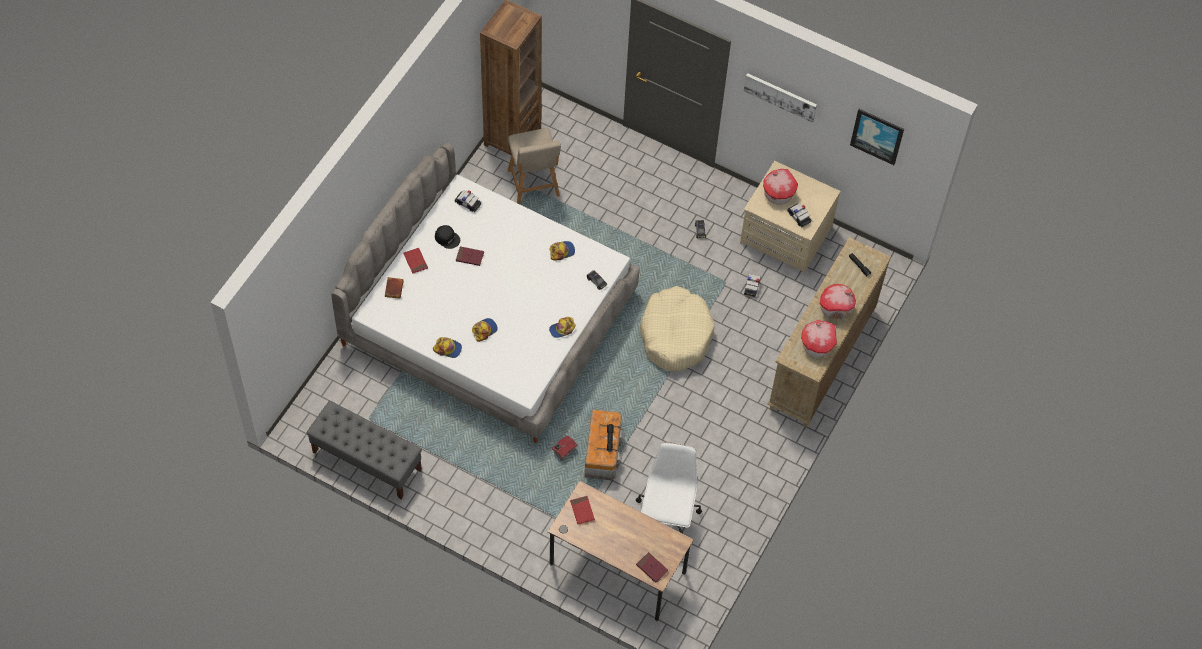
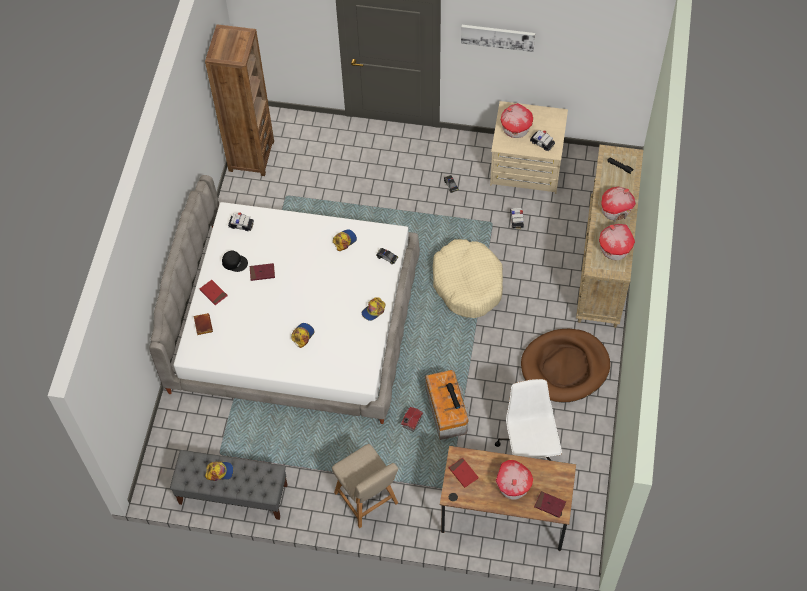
camera: 15 degrees left, 0 degrees up
cap [433,337,462,358] -> cap moved to [205,461,234,481]
beige chair [508,128,561,204] -> beige chair moved to [332,444,398,528]
picture [850,109,904,165] -> none
none -> toy house [496,460,533,500]
none -> brown dog bed [521,329,610,403]

